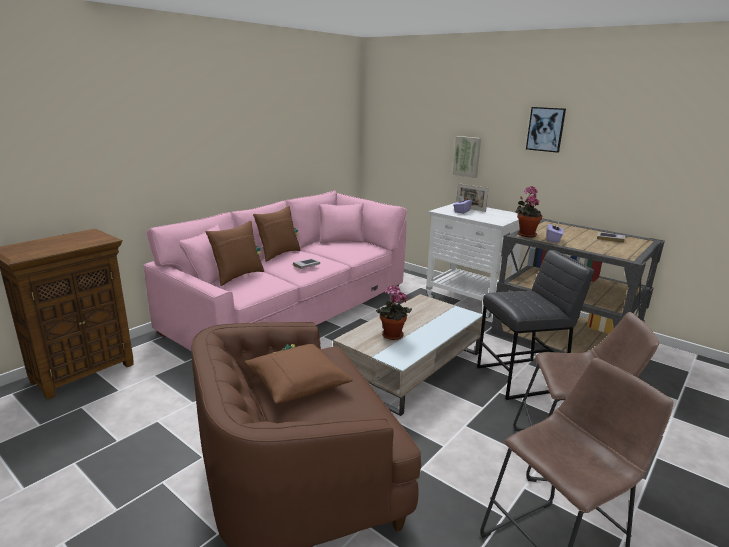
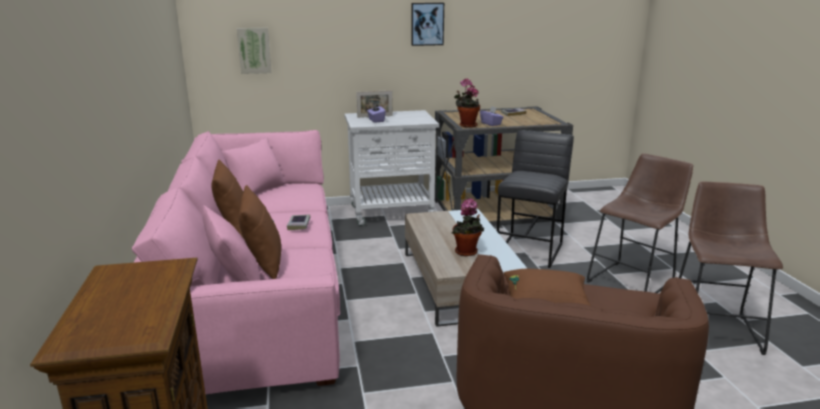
camera: 50 degrees left, 0 degrees up
picture [452,136,481,178] -> picture moved to [237,28,272,74]

